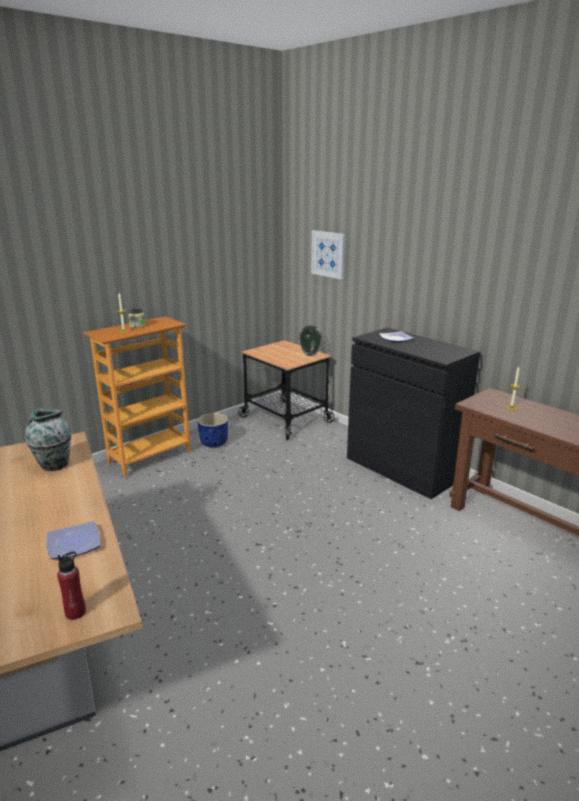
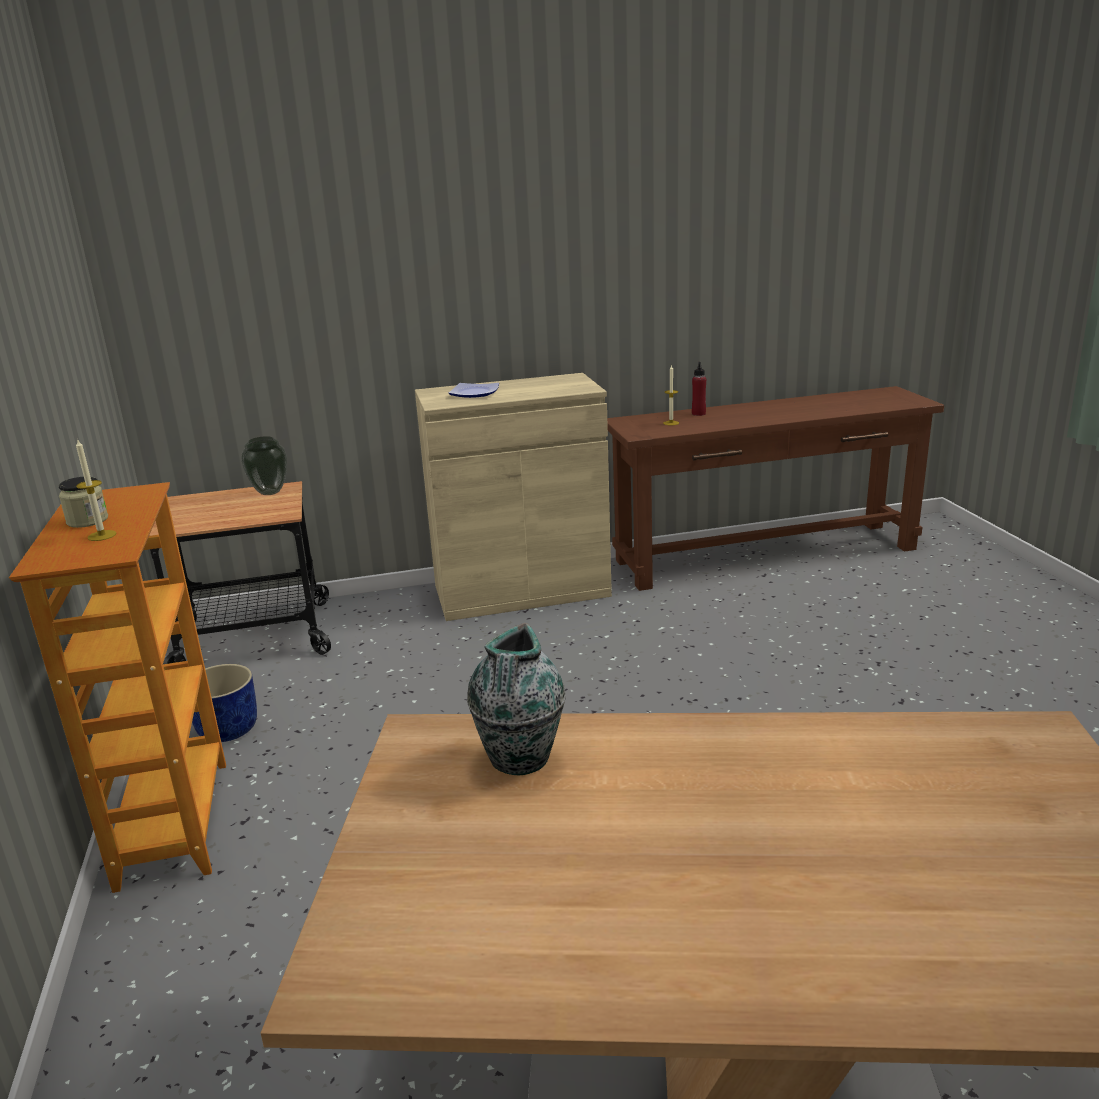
camera: 60 degrees left, 0 degrees up
plate [47,521,101,559] -> none
red bottle [57,551,86,620] -> red bottle moved to [692,362,706,416]
picture [311,230,346,280] -> none
black cabinet [347,328,480,499] -> beige cabinet [415,373,612,621]

